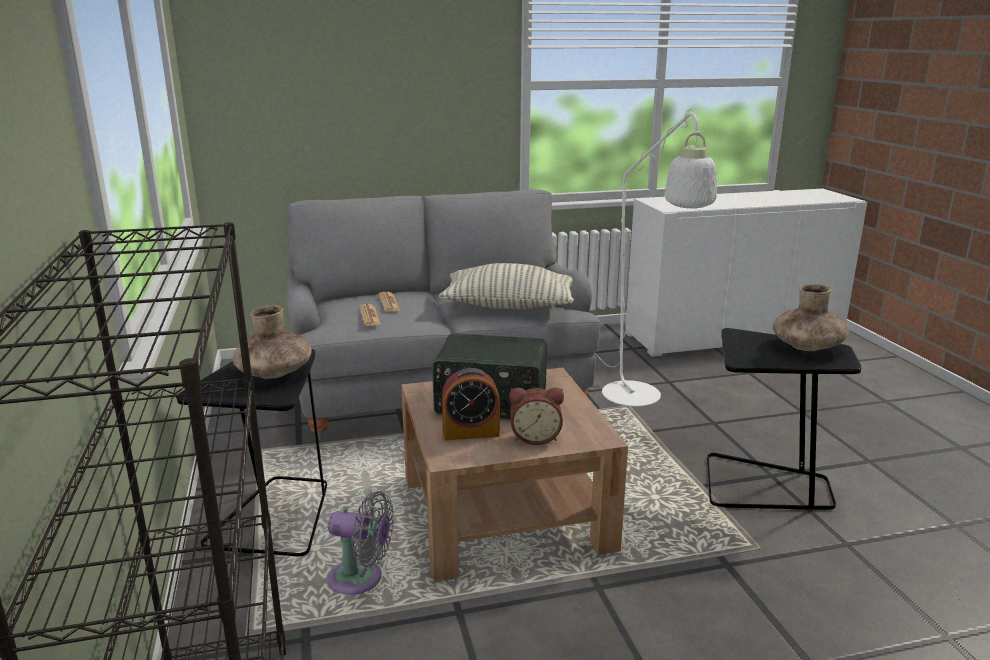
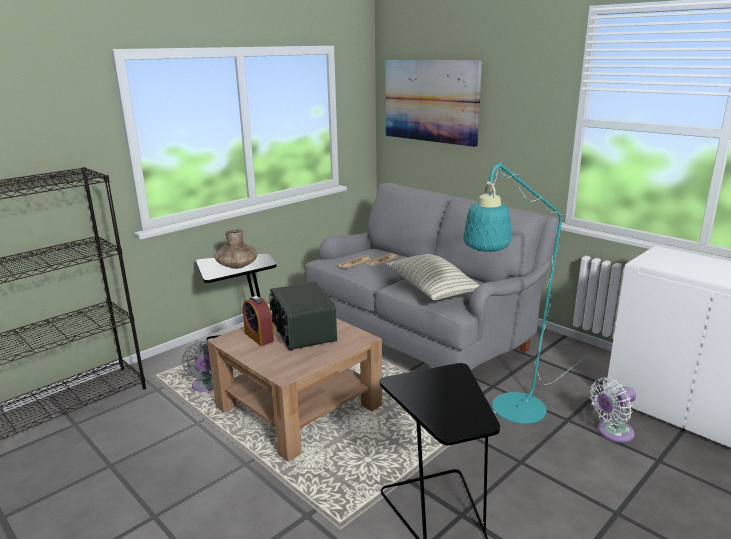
camera: 60 degrees right, 0 degrees up
alarm clock [509,388,564,445] -> none
white floor lamp [595,109,717,407] -> turquoise floor lamp [464,161,588,424]
brown vase [773,284,849,351] -> none
none -> picture [386,60,482,147]
none -> white fan [590,378,636,443]

